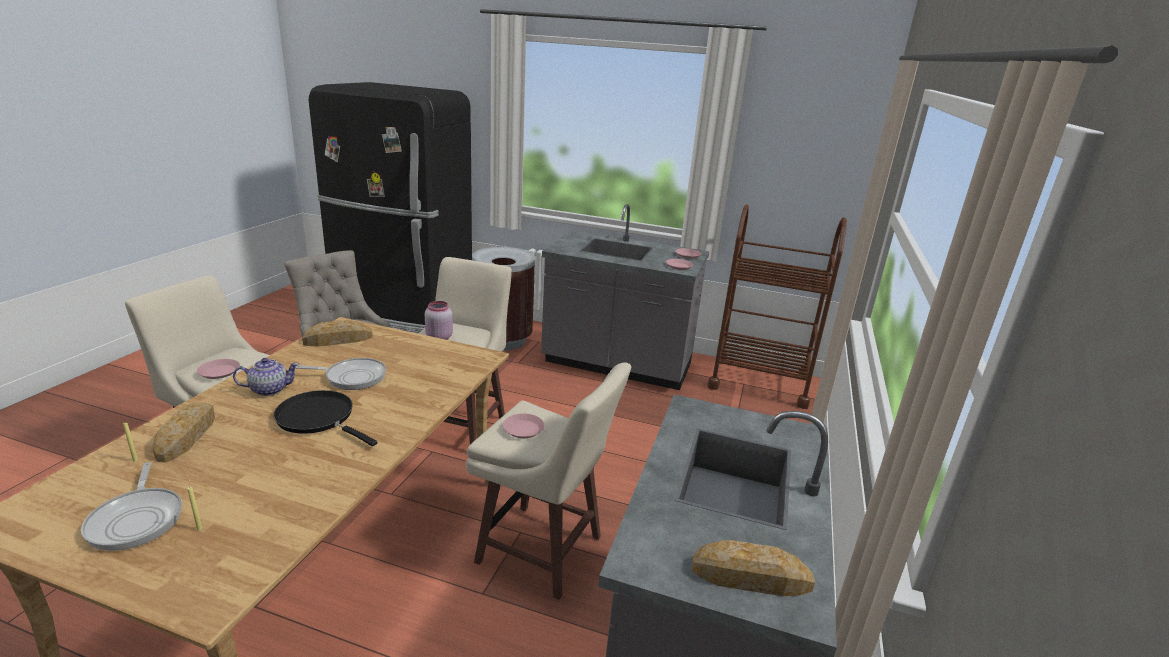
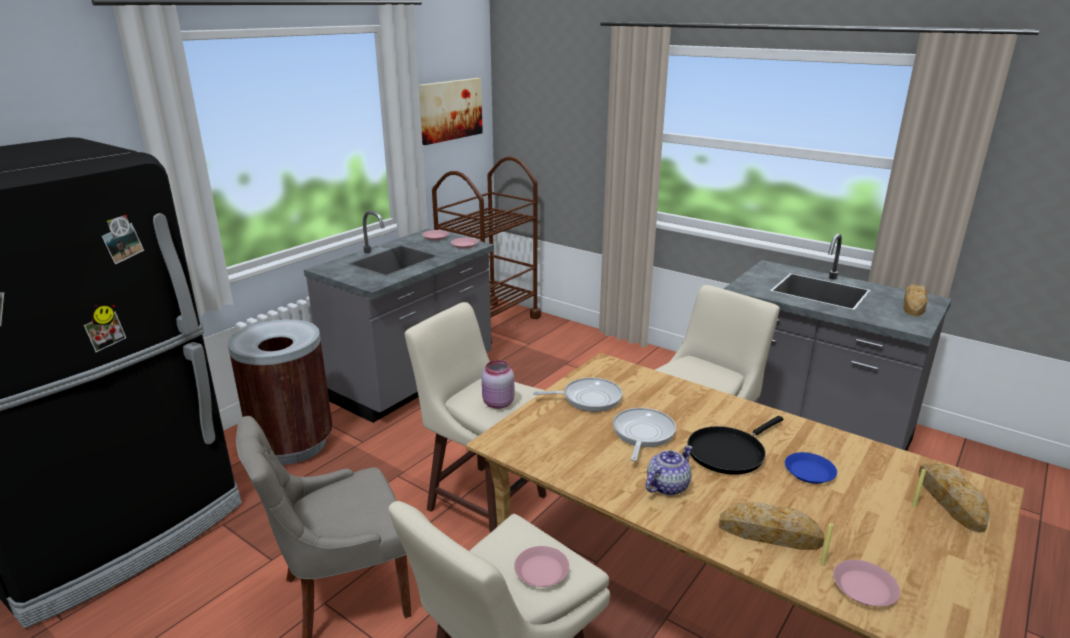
camera: 70 degrees left, 0 degrees up
frying pan [81,462,182,551] -> frying pan moved to [533,378,622,412]
teapot [233,358,299,396] -> teapot turned 45 degrees clockwise [646,445,693,495]
bread [302,320,373,347] -> bread moved to [919,463,990,533]
pink plate [503,413,545,438] -> pink plate moved to [833,560,900,607]
none -> picture [419,78,483,145]
none -> blue plate [785,452,837,484]

